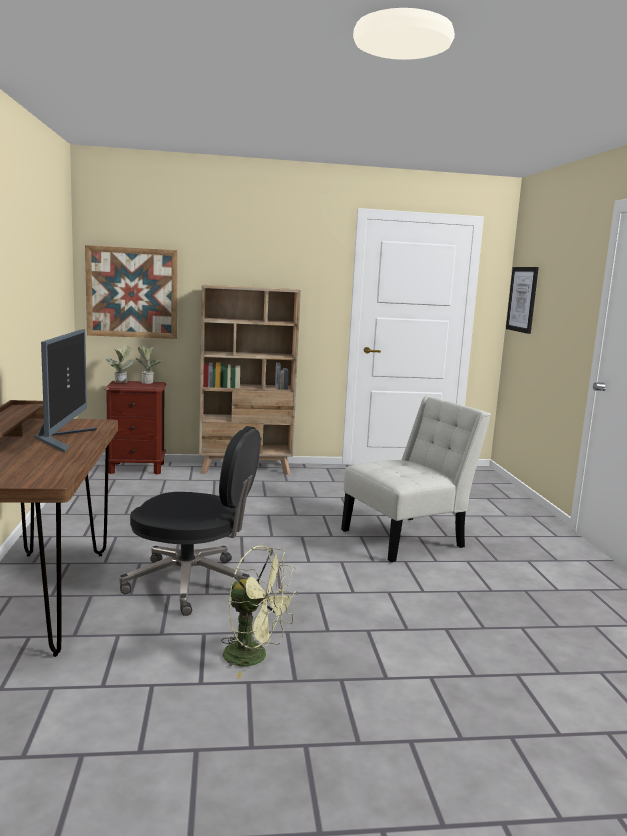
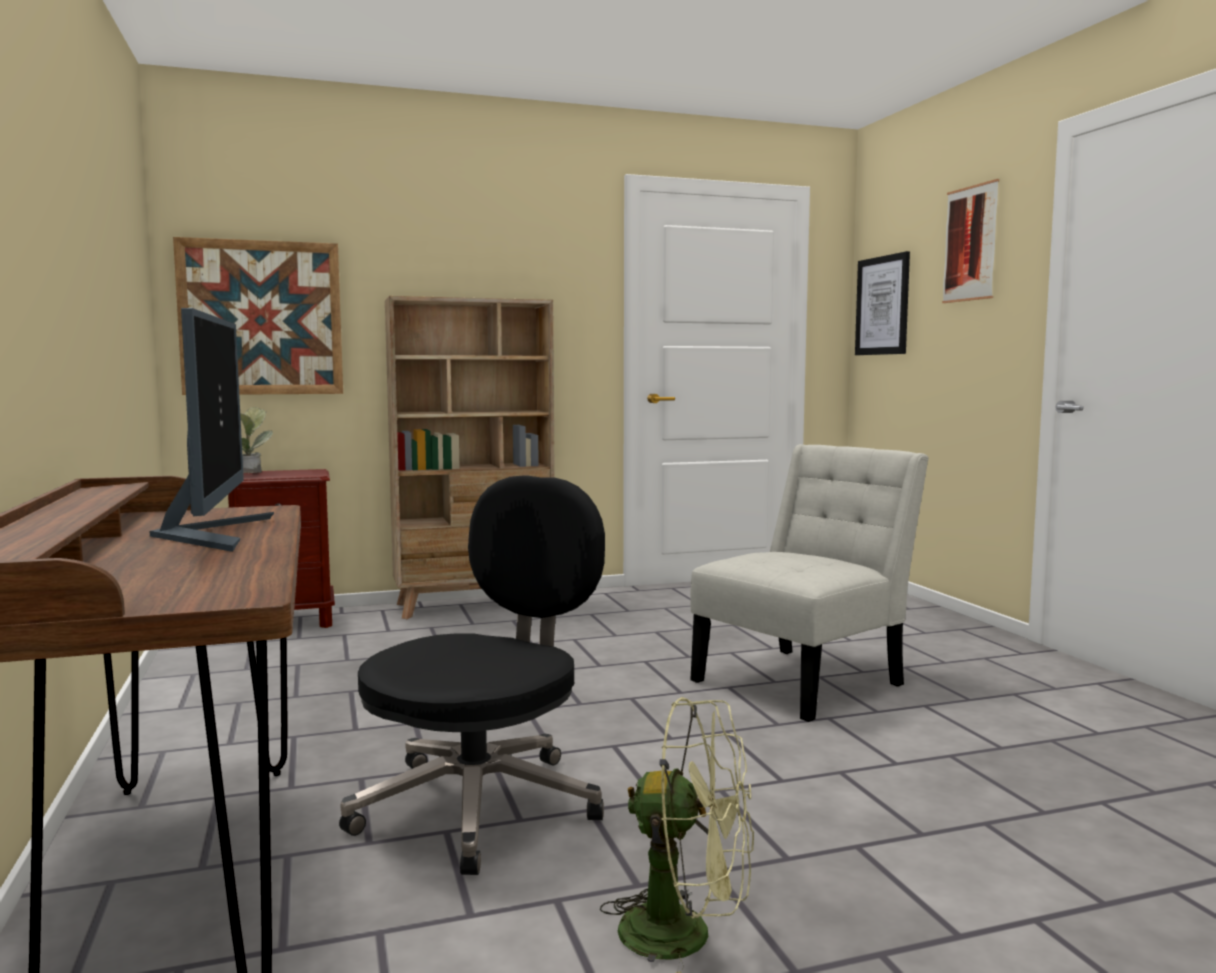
camera: 10 degrees left, 5 degrees down
black office chair [119,426,261,616] -> black office chair turned 60 degrees counterclockwise [339,476,605,875]
potted plant [136,346,162,384] -> none
none -> picture [942,179,999,303]

